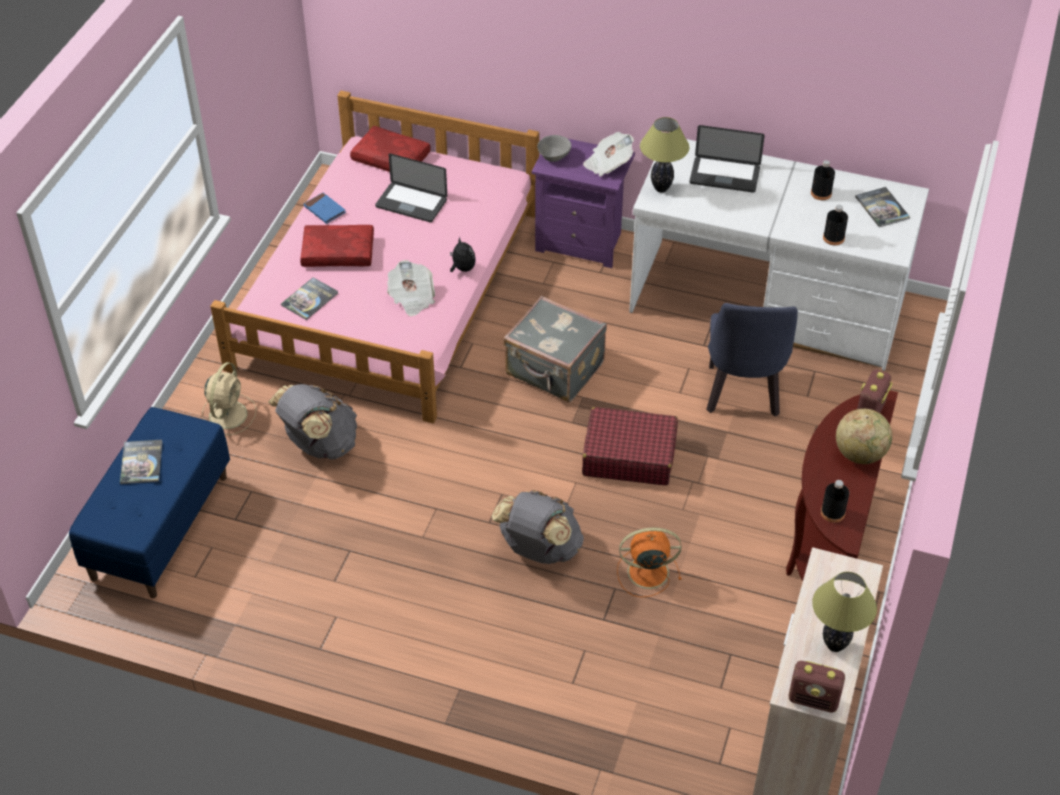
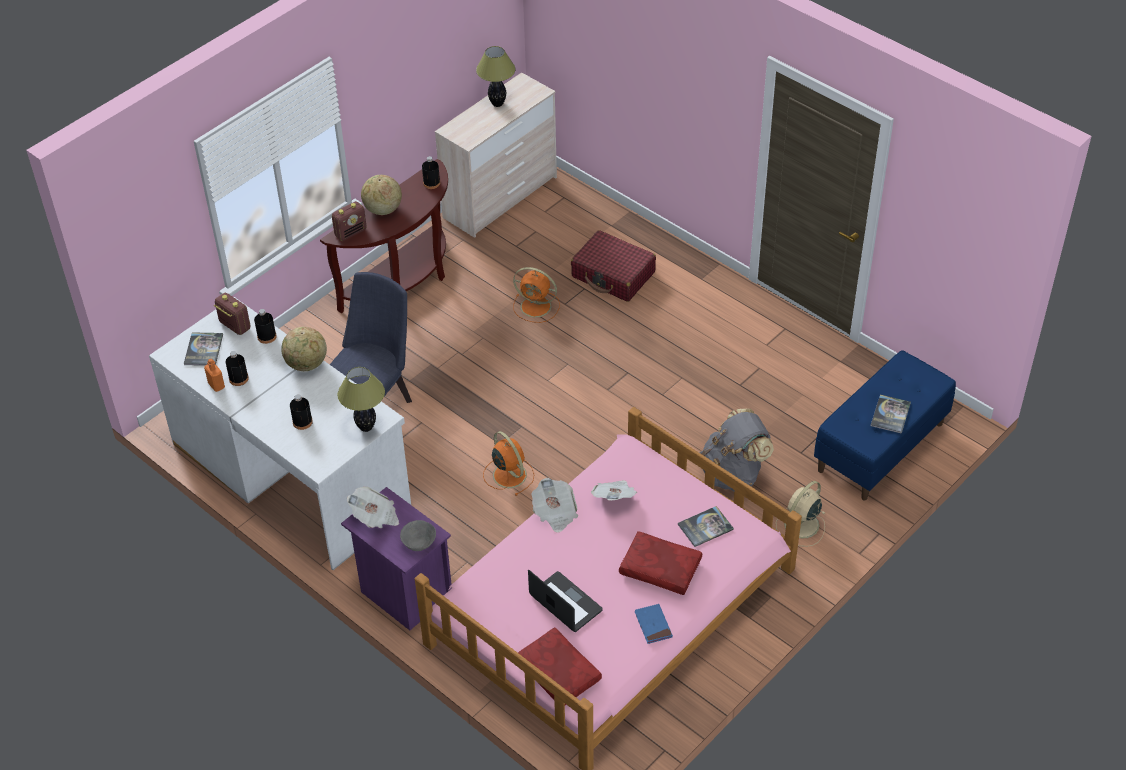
camera: 155 degrees left, 0 degrees up
plush toy [450,237,476,272] -> newspaper [531,478,578,533]
grey backpack [492,490,584,564] -> none
grey suitcase [503,296,607,402] -> orange fan [483,431,534,496]
red suitcase [582,407,678,485] -> red suitcase moved to [571,230,656,302]
laptop [689,125,765,192] -> black bottle [290,394,313,430]
radio [789,661,845,713] -> radio moved to [214,293,251,335]
none -> orange bottle [204,359,225,392]
none -> globe [281,327,327,371]

